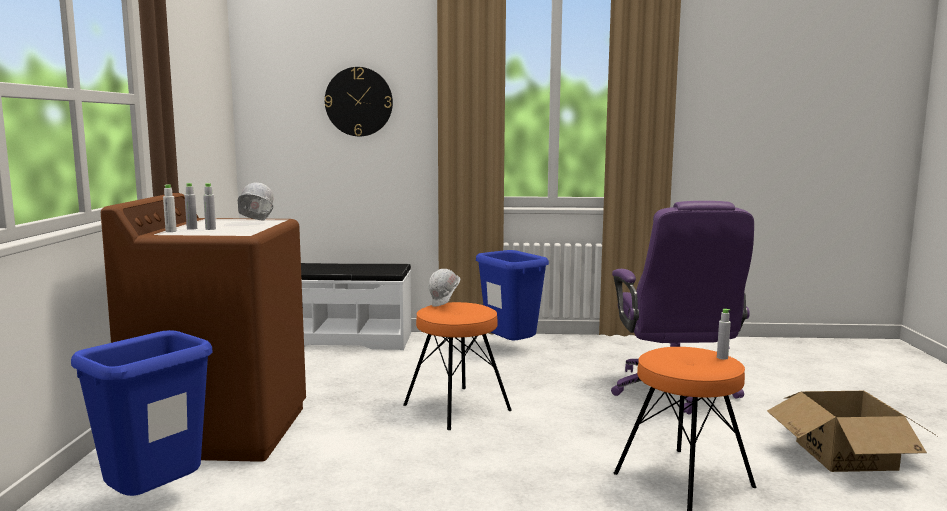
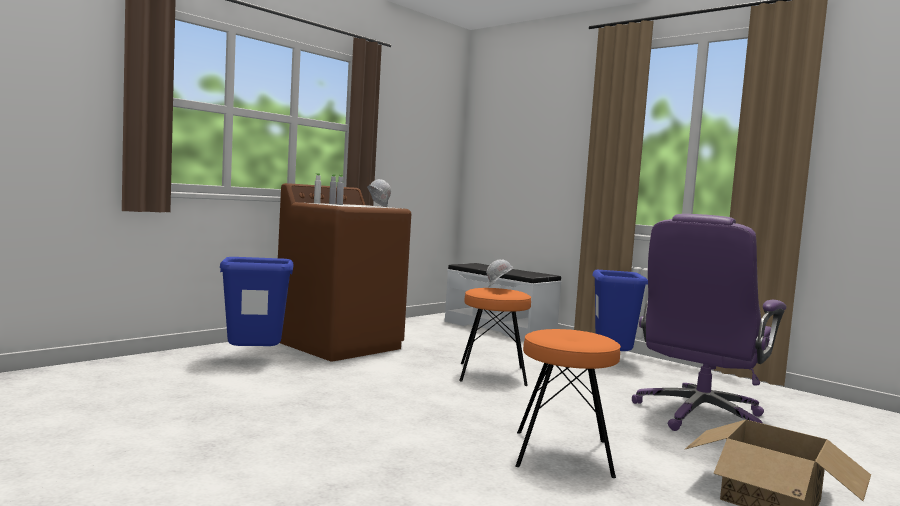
camera: 40 degrees right, 5 degrees down
wall clock [325,67,393,136] -> none
grey bottle [717,309,731,360] -> none

